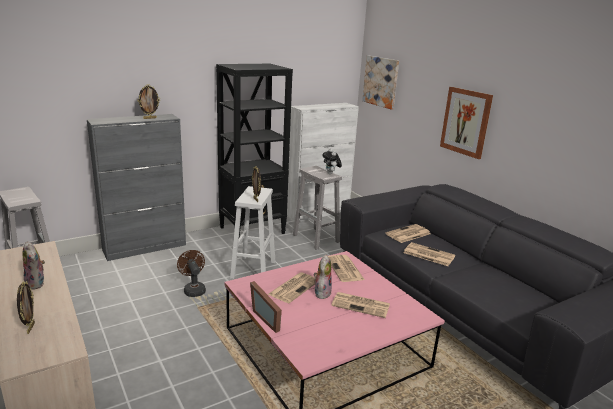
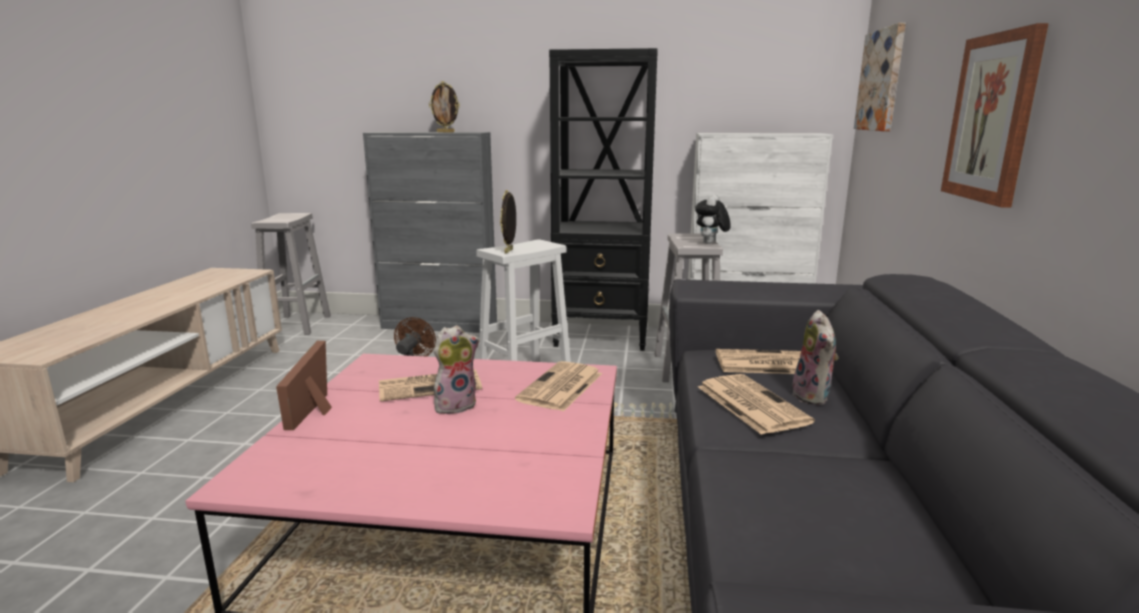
camera: 40 degrees right, 5 degrees down
picture frame [17,281,35,334] -> none
plush toy [23,241,45,289] -> plush toy moved to [793,310,839,405]
newspaper [331,292,390,318] -> none

